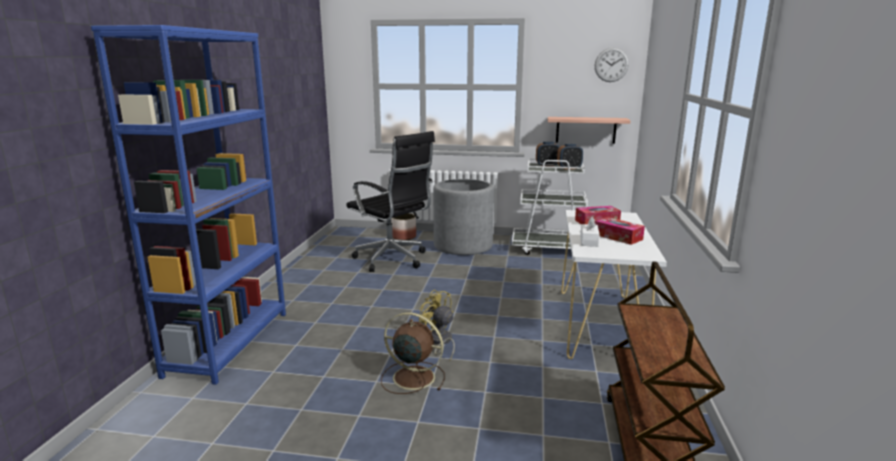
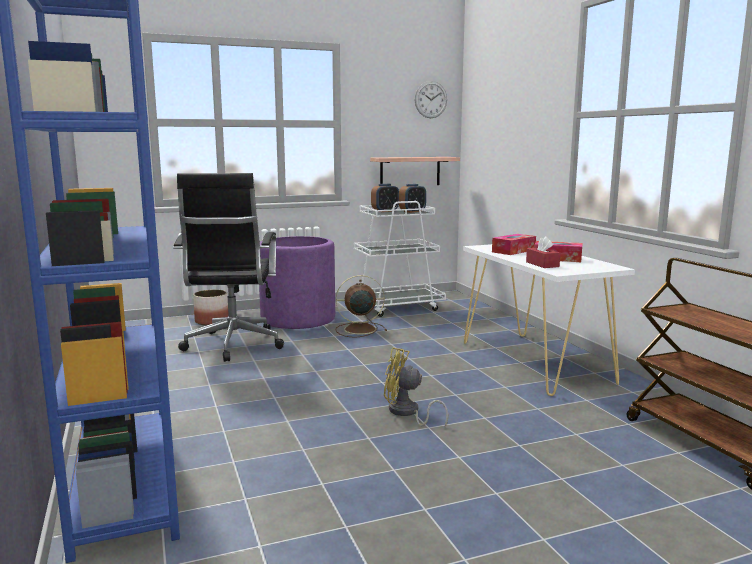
camera: 30 degrees left, 5 degrees down
black office chair [346,131,435,272] -> black office chair turned 75 degrees clockwise [173,173,284,362]
brown fan [381,312,445,394] -> brown fan moved to [335,275,387,338]
grey planter [433,179,494,255] -> purple planter [259,236,335,329]
white tissue box [580,216,599,247] -> red tissue box [526,236,560,268]

